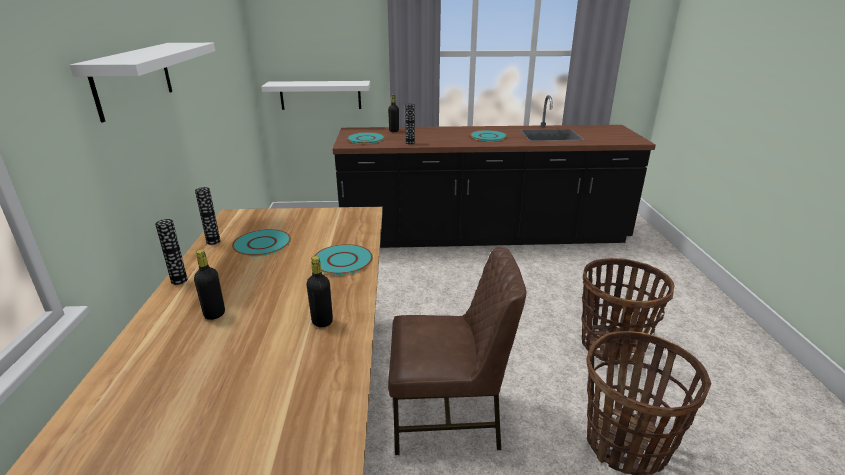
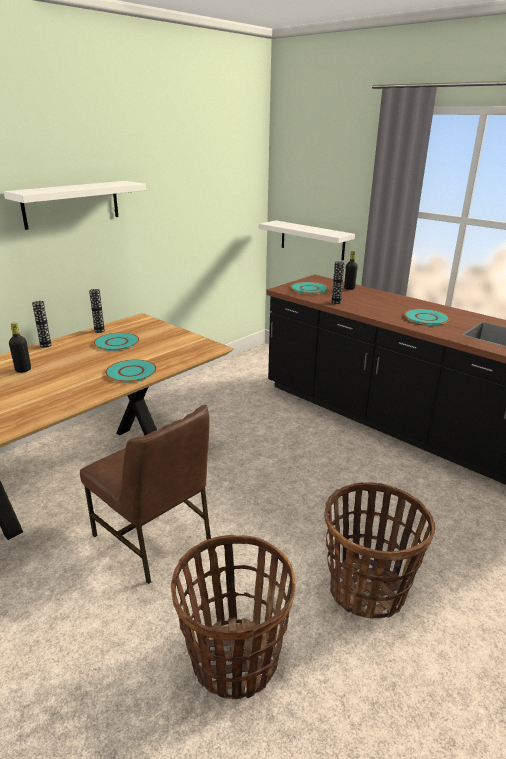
camera: 45 degrees right, 0 degrees up
black bottle [306,256,333,327] -> none

